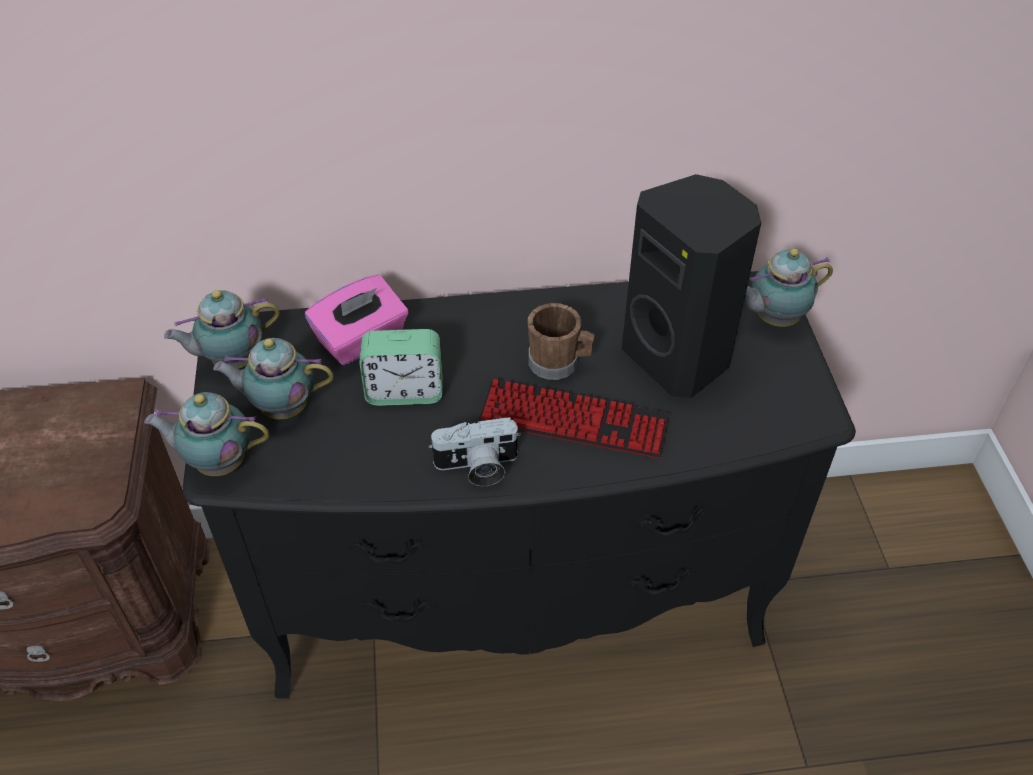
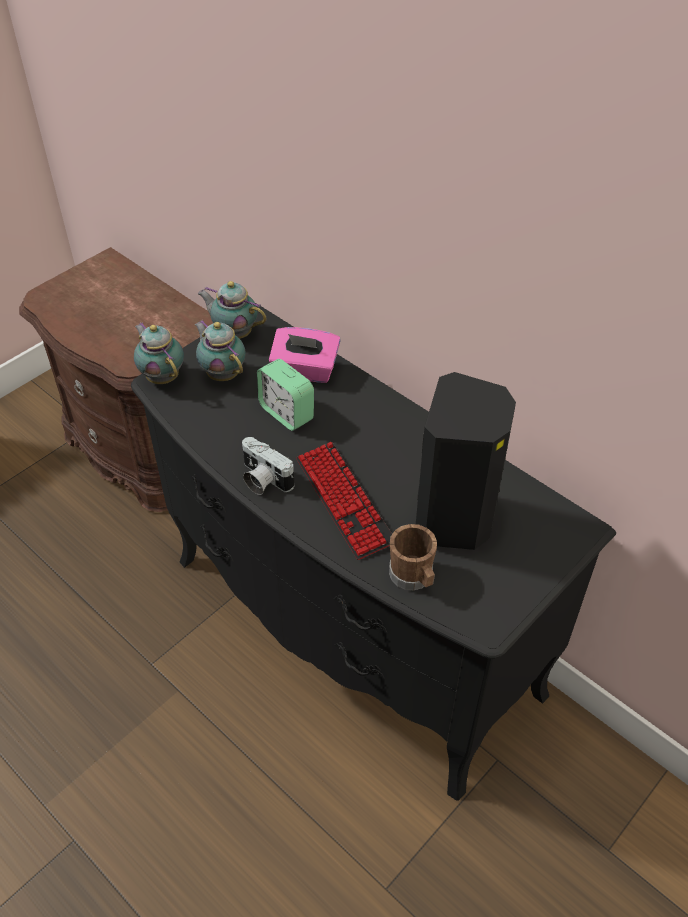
camera: 50 degrees right, 0 degrees up
brown mug [528,303,595,380] -> brown mug moved to [389,524,437,590]
teapot [745,249,833,327] -> none

